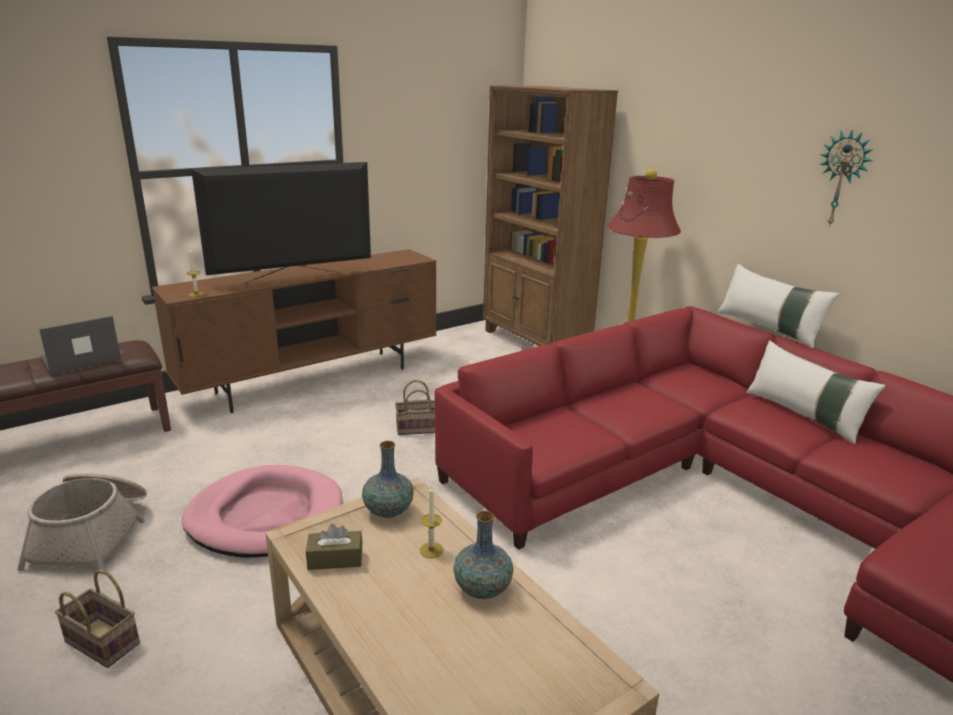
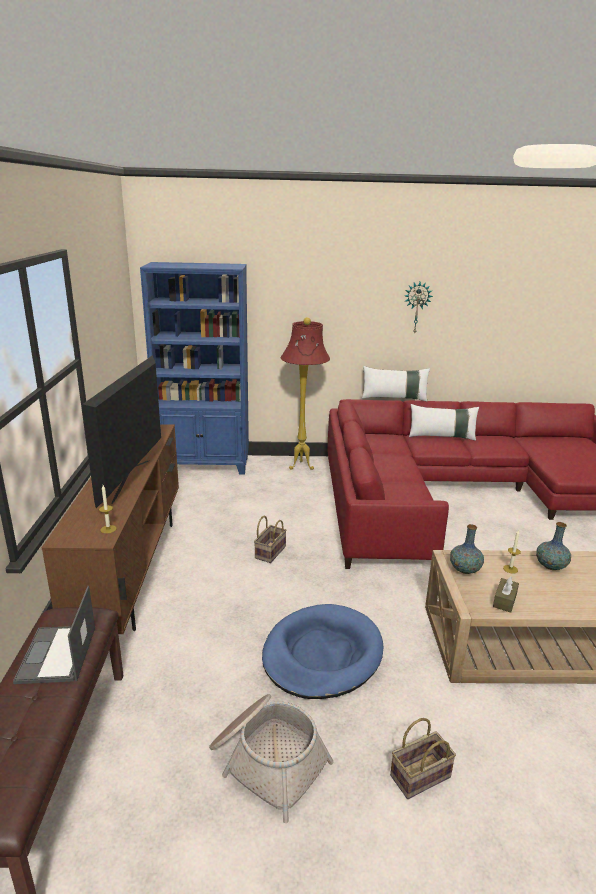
camera: 55 degrees left, 0 degrees up
pink dog bed [182,465,342,558] -> blue dog bed [262,604,384,699]
brown bookcase [483,85,618,346] -> blue bookcase [140,262,249,475]

